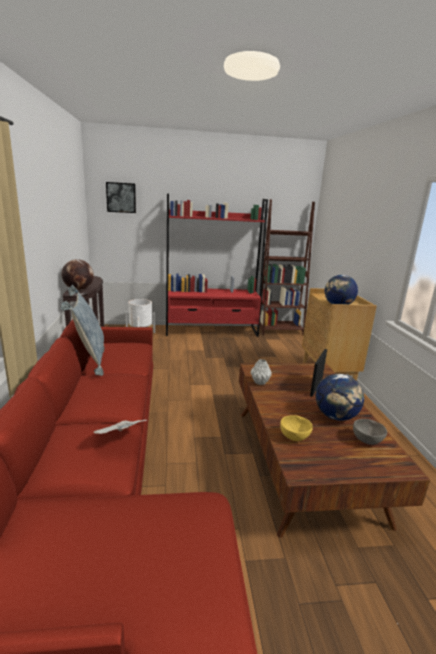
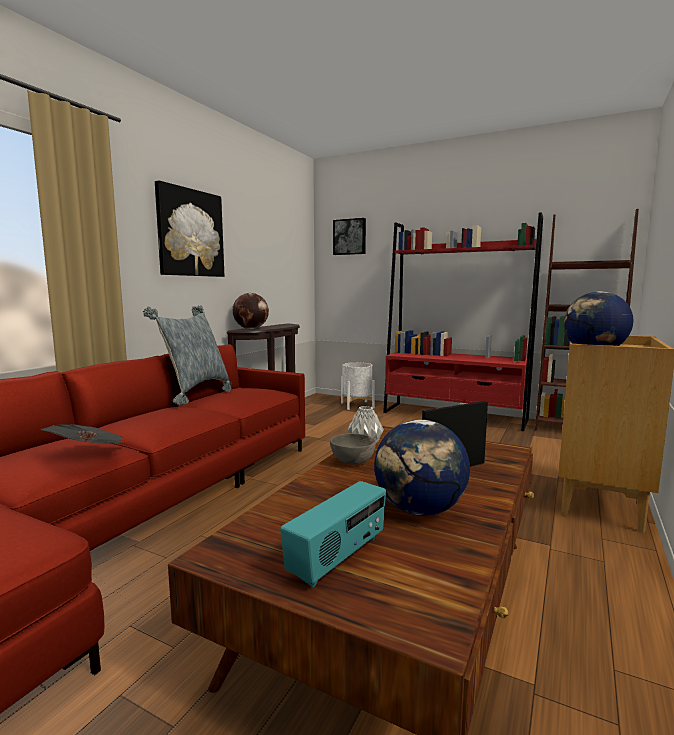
camera: 35 degrees right, 10 degrees down
yellow bowl [280,415,313,441] -> none
grey bowl [353,419,387,445] -> grey bowl moved to [330,433,376,464]
none -> picture [155,180,224,277]
none -> radio [280,481,386,588]

